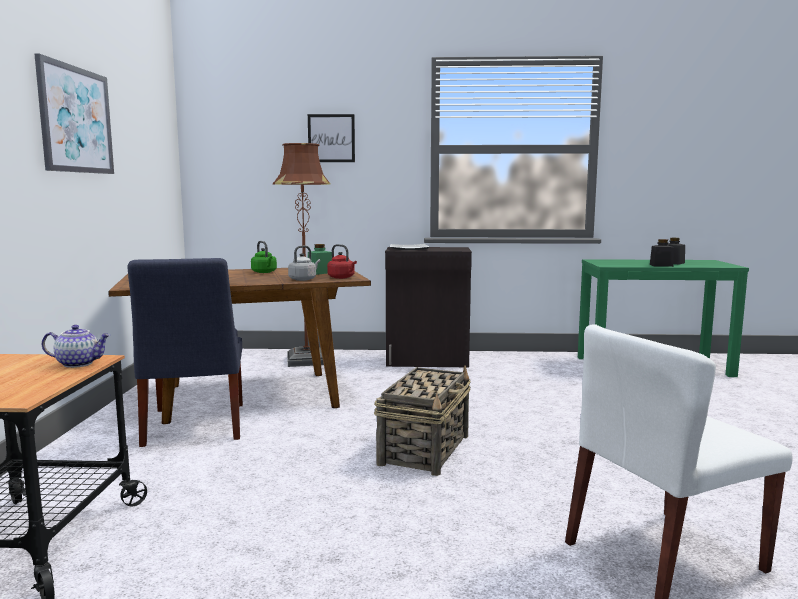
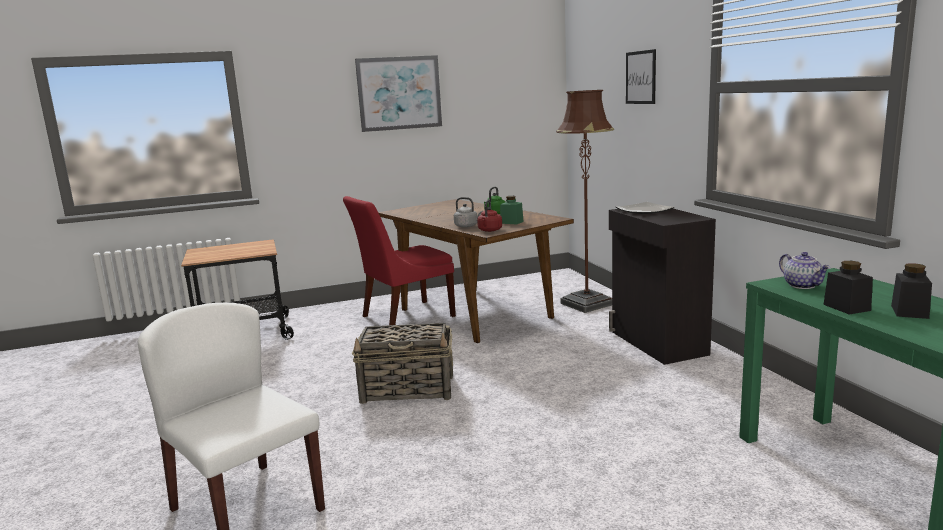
camera: 70 degrees right, 5 degrees up
teapot [42,325,110,368] -> teapot moved to [779,252,830,289]
blue chair [127,258,243,447] -> red chair [343,196,456,325]

